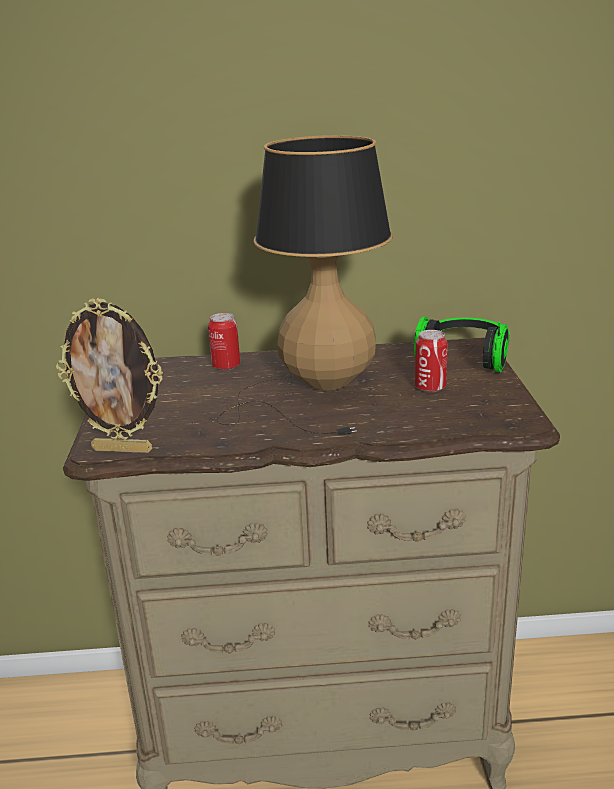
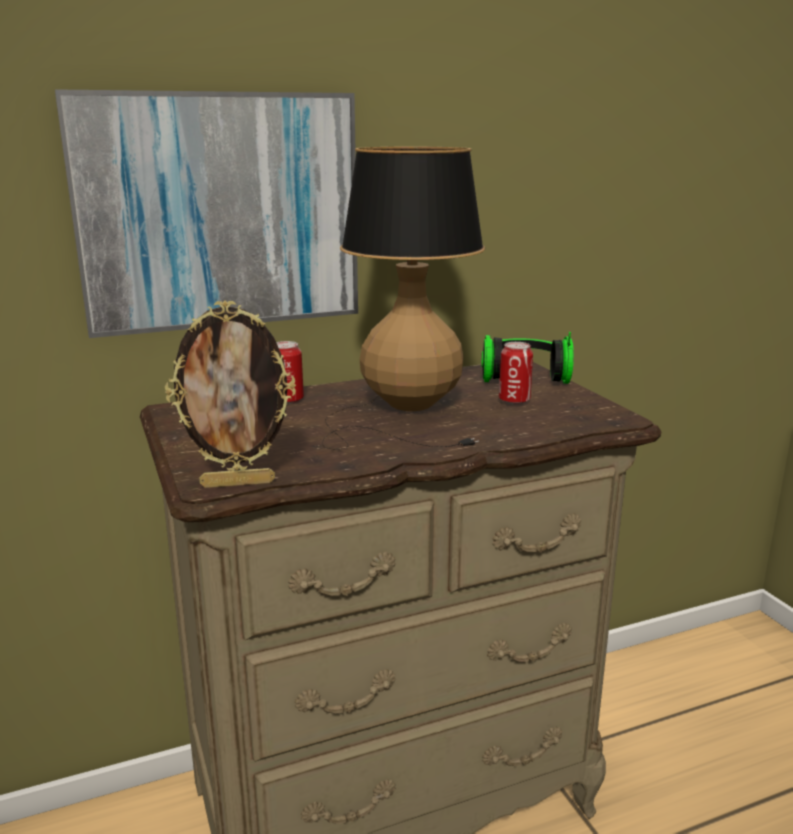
camera: 20 degrees left, 5 degrees down
none -> picture [55,89,358,338]

